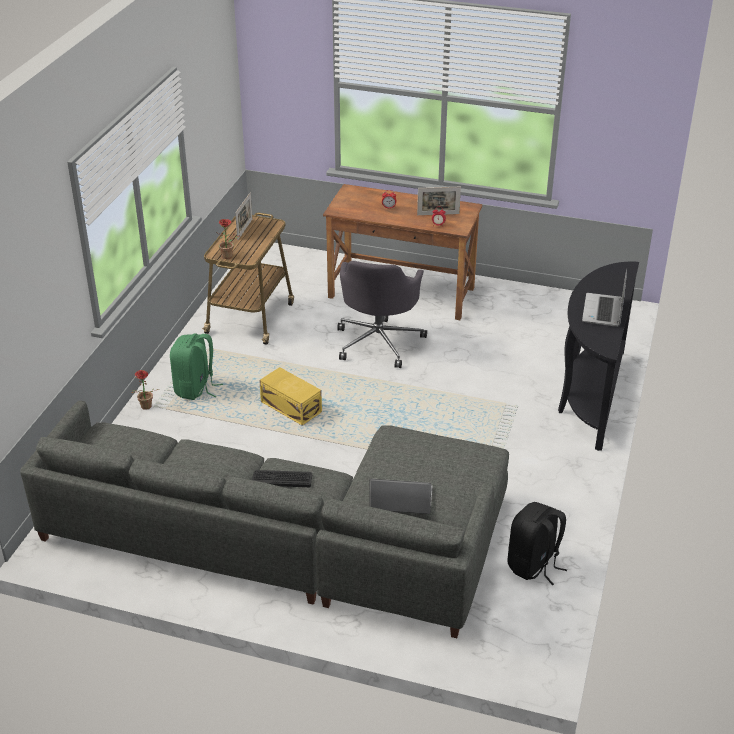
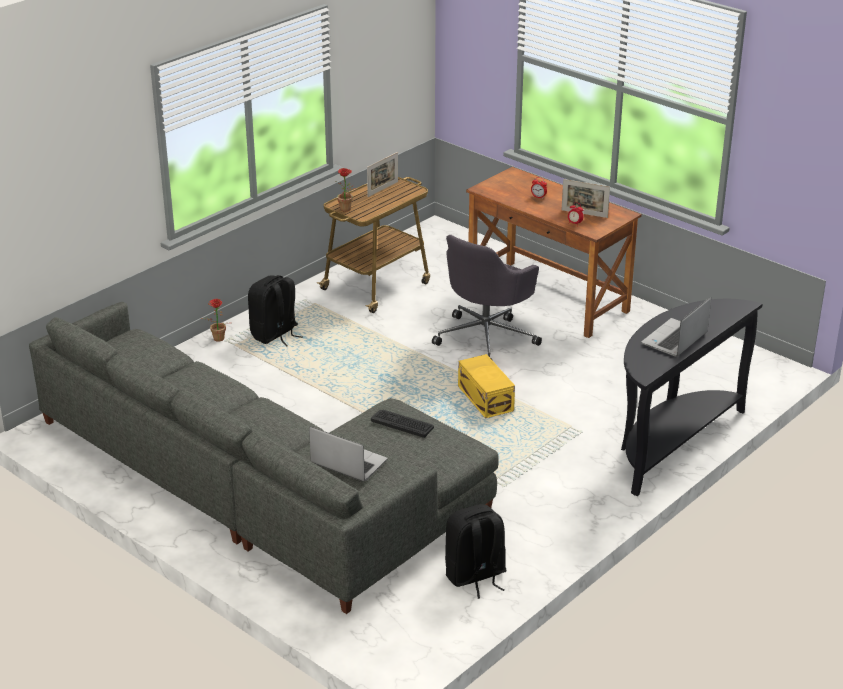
camera: 25 degrees right, 5 degrees down
green backpack [170,334,223,400] -> black backpack [248,275,302,347]
keyboard [252,470,312,487] -> keyboard moved to [371,410,434,438]
yellow storage box [259,367,322,426] -> yellow storage box moved to [458,354,515,419]

